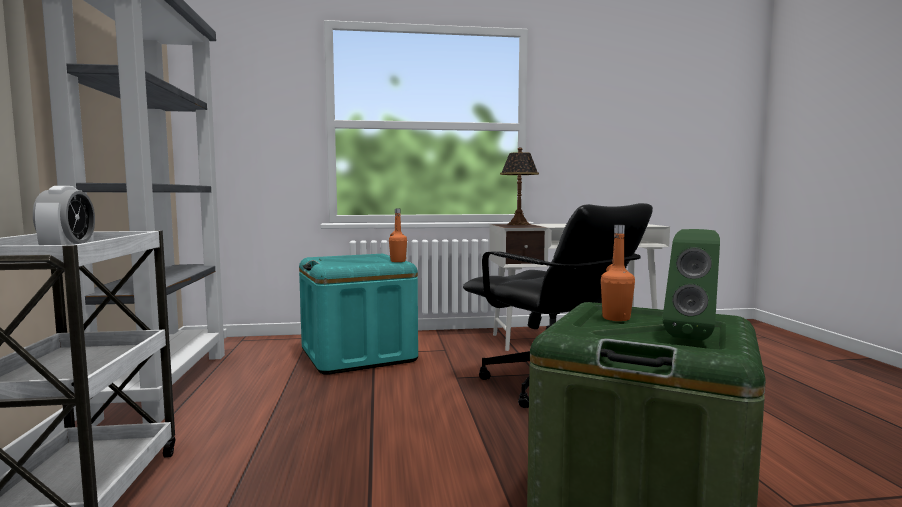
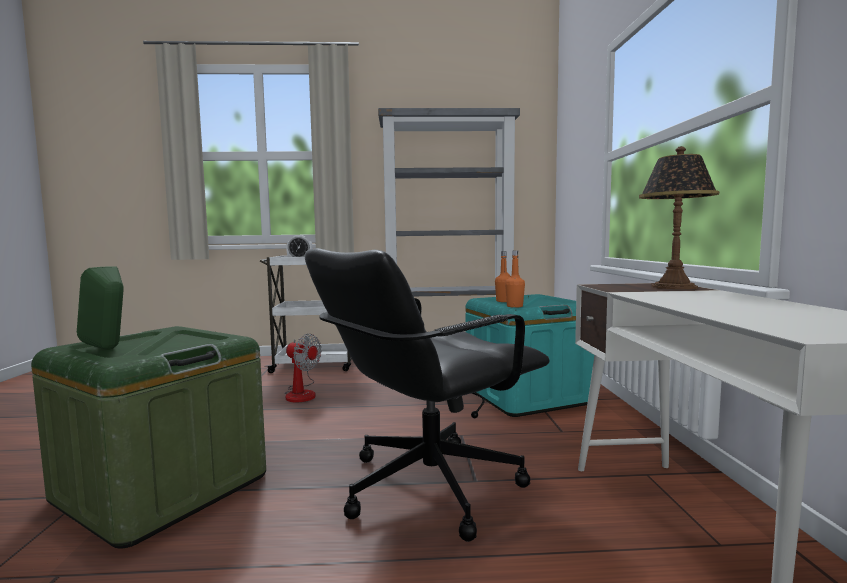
camera: 95 degrees right, 0 degrees up
orange bottle [601,225,635,321] -> orange bottle moved to [495,251,511,302]
none -> fan [284,334,322,403]

